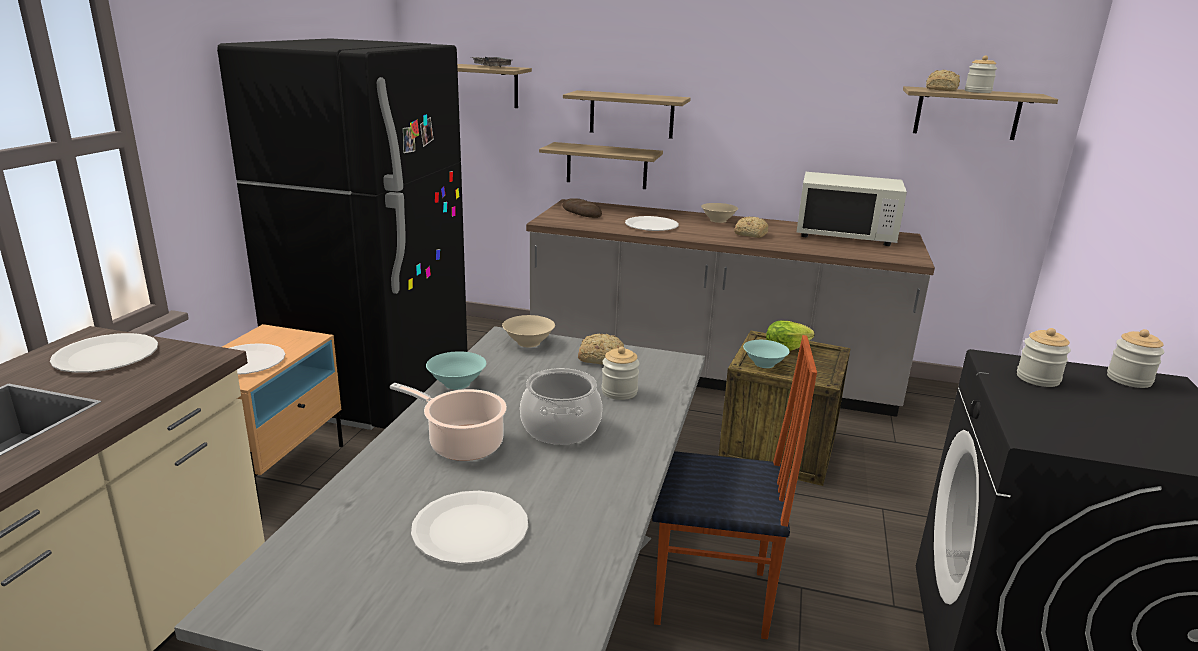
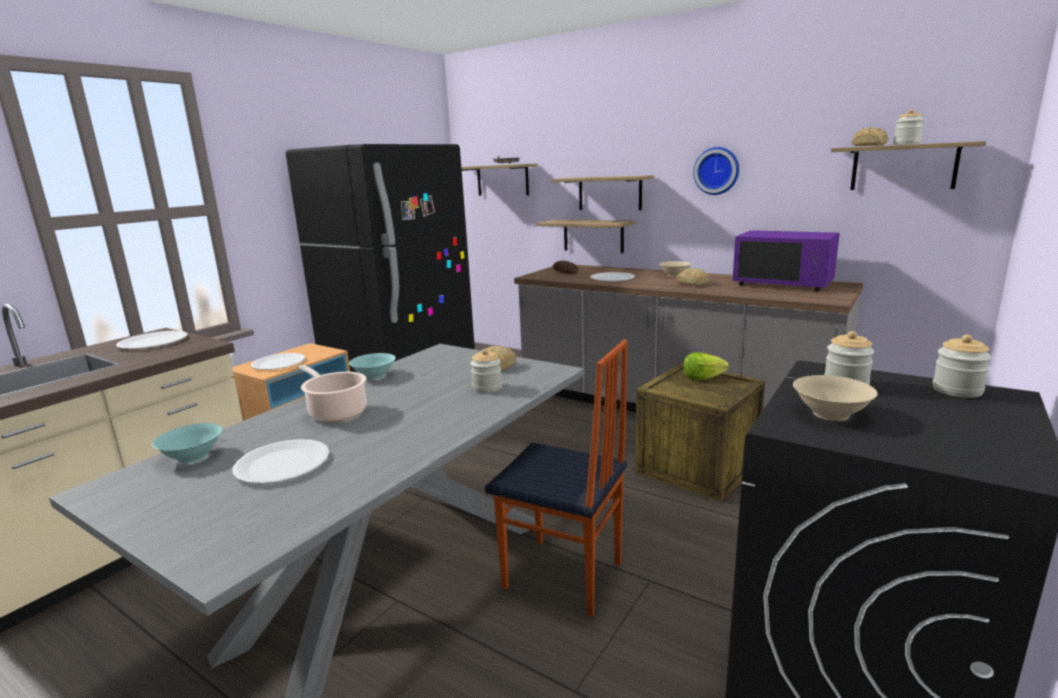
camera: 20 degrees right, 5 degrees down
beige bowl [502,315,555,347] -> beige bowl moved to [793,375,878,421]
cooking pot [520,368,602,445] -> none
turquoise bowl [743,340,790,368] -> turquoise bowl moved to [152,423,222,463]
white microwave [796,172,907,246] -> purple microwave [733,230,840,291]
none -> wall clock [693,147,739,195]

